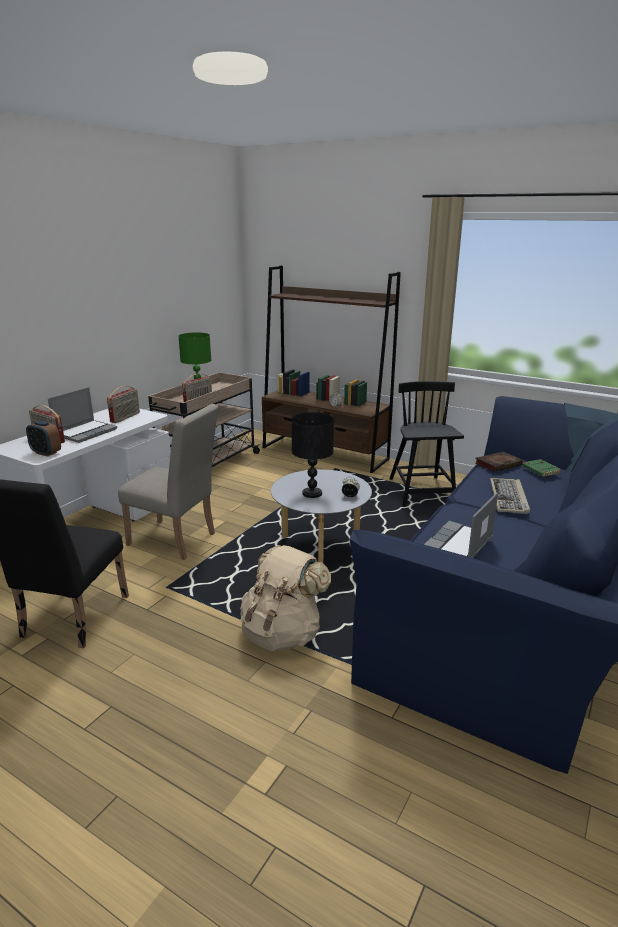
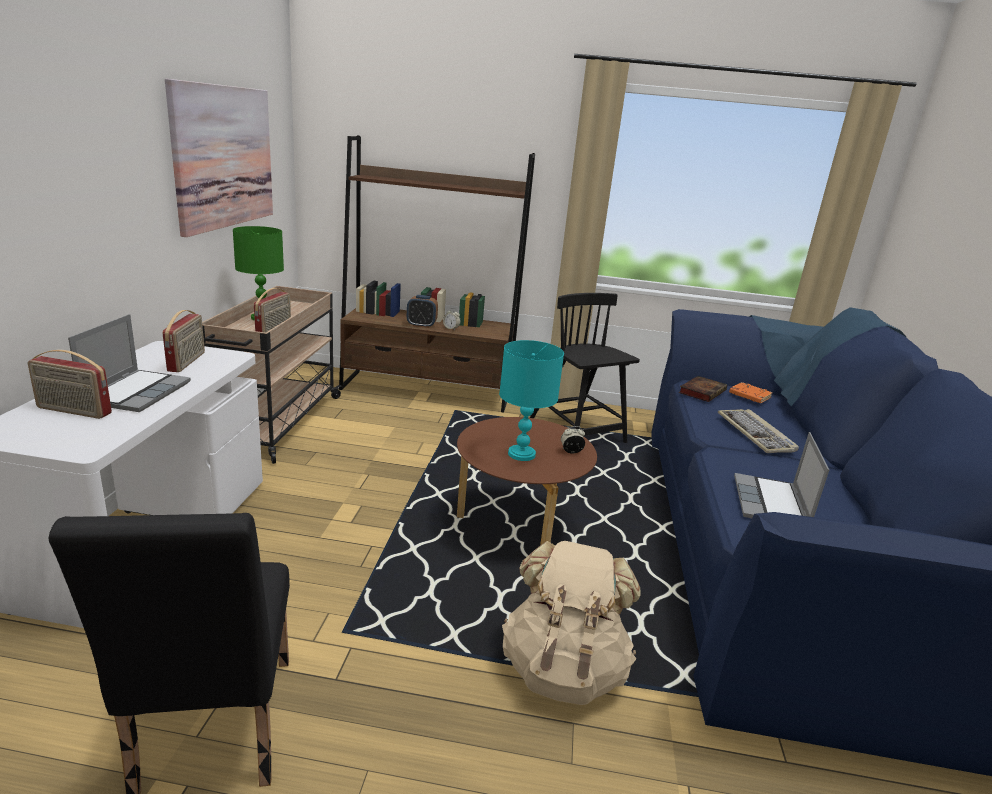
camera: 25 degrees left, 0 degrees up
alarm clock [26,420,61,457] -> alarm clock moved to [407,295,438,328]
beige chair [118,404,219,560] -> none
grey coffee table [271,469,372,563] -> brown coffee table [457,417,597,545]
black table lamp [292,412,334,498] -> turquoise table lamp [499,340,564,461]
green book [522,459,561,477] -> orange book [729,382,773,403]
none -> picture [165,79,273,237]

